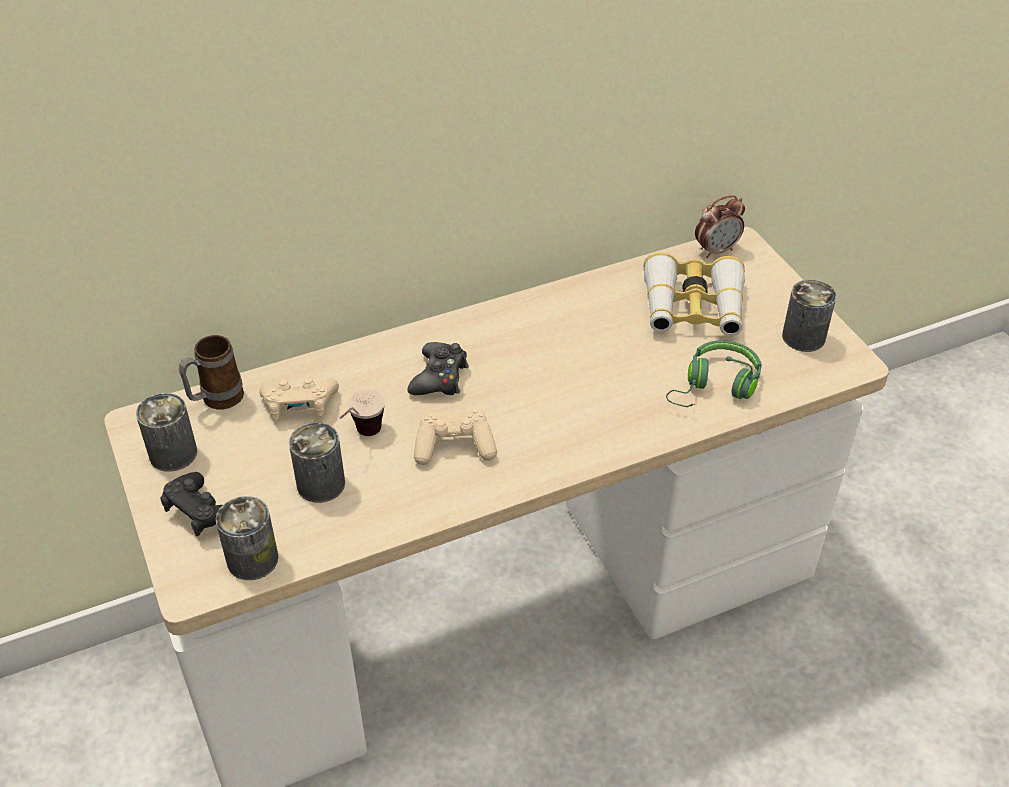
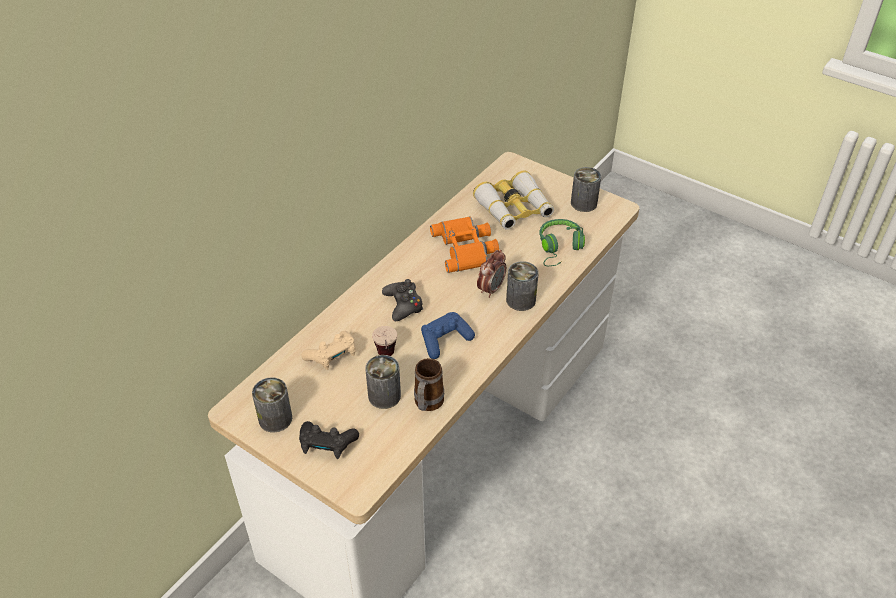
camera: 30 degrees left, 0 degrees up
mug [179,335,244,409] -> mug moved to [414,358,444,411]
can [216,496,279,580] -> can moved to [506,261,539,311]
beige game controller [414,409,497,465] -> blue game controller [421,312,475,359]
alarm clock [695,195,745,258] -> alarm clock moved to [477,250,506,298]
none -> orange binoculars [430,216,499,273]

